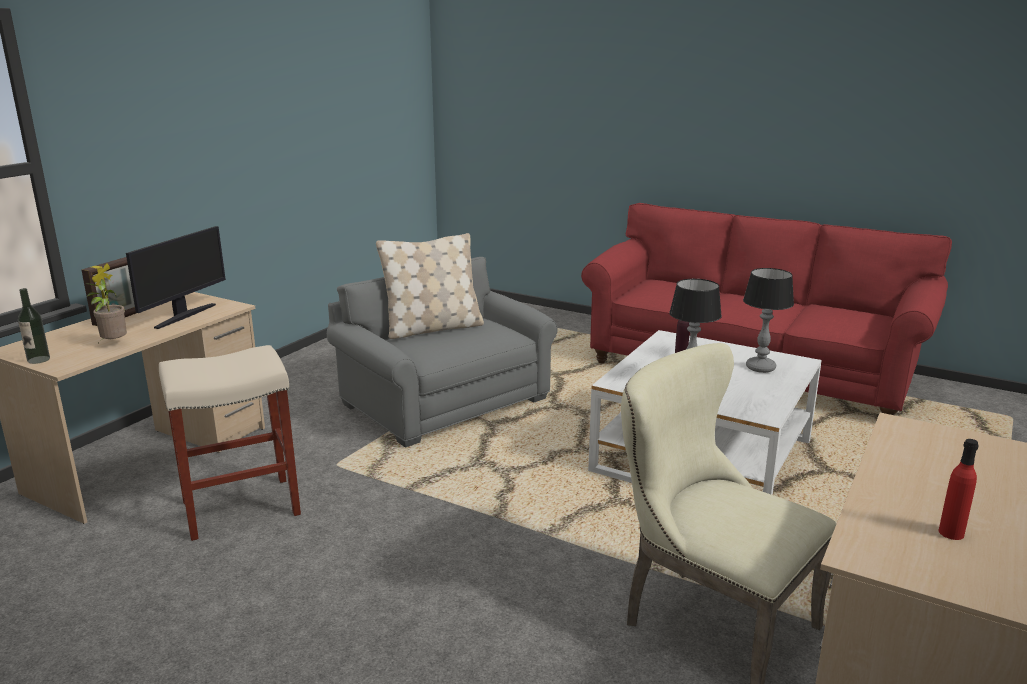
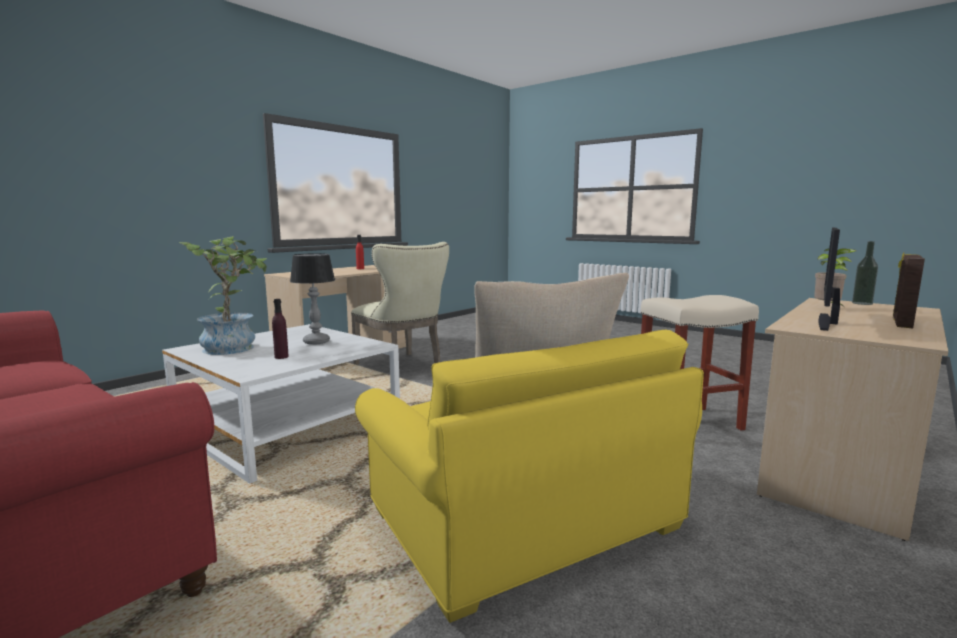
camera: 170 degrees left, 10 degrees down
grey armchair [327,257,557,447] -> yellow armchair [355,330,704,623]
table lamp [743,268,794,373] -> potted plant [178,236,267,355]

